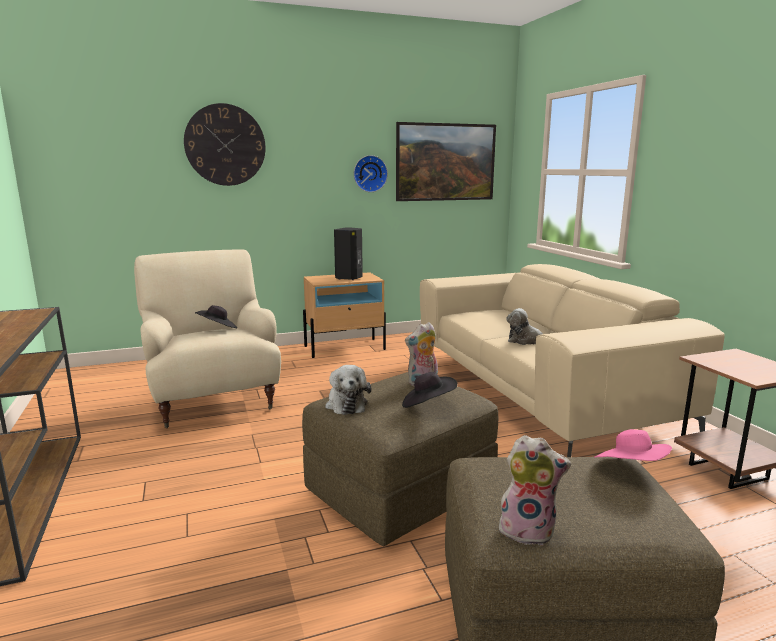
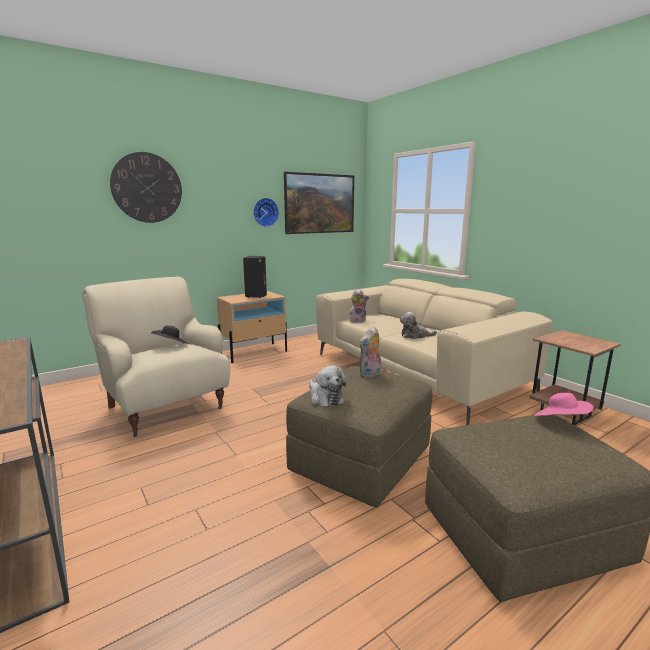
camera: 15 degrees left, 0 degrees up
black hat [402,372,458,408] -> none
plush toy [497,435,571,545] -> plush toy moved to [349,290,369,323]

